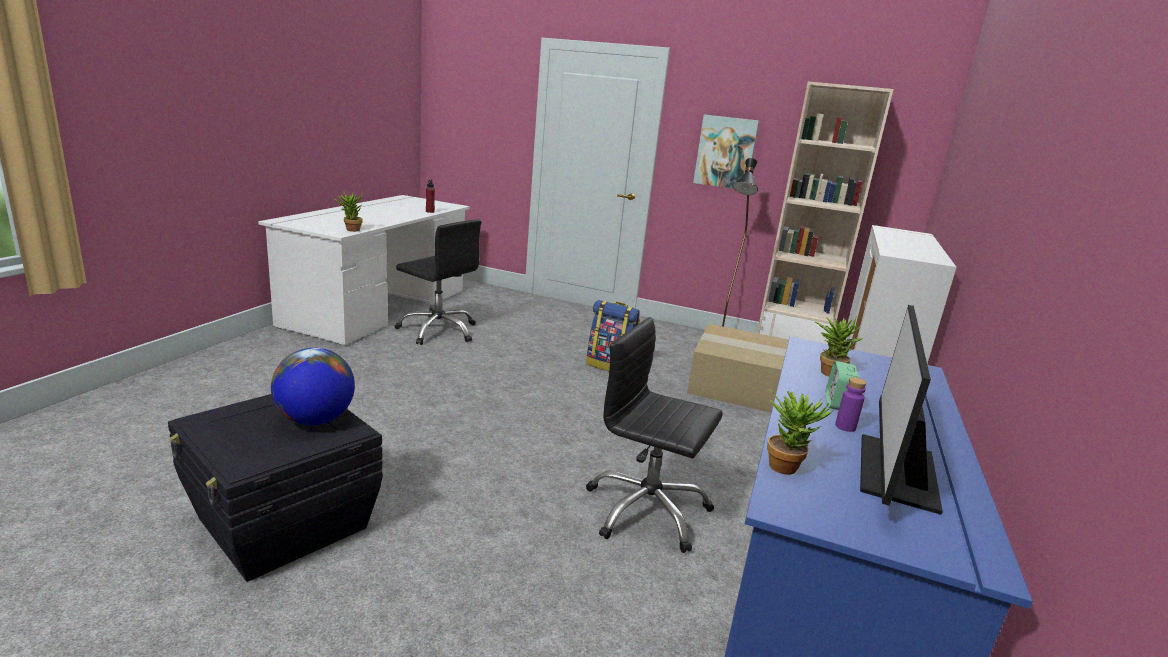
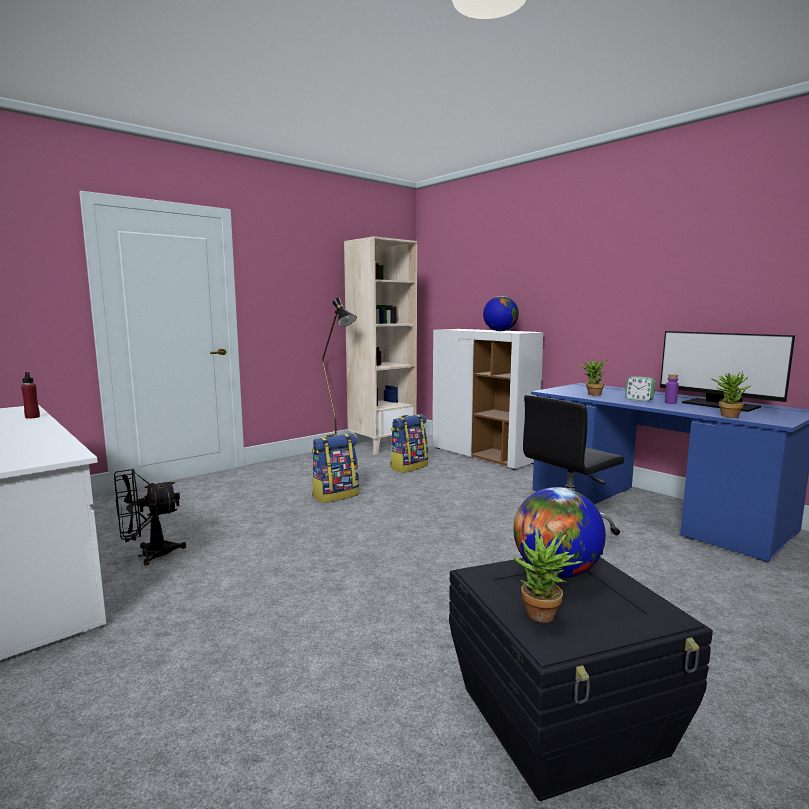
camera: 60 degrees left, 10 degrees down
potted plant [334,190,363,232] -> potted plant moved to [512,528,583,623]
black office chair [395,219,481,345] -> black fan [114,469,186,565]
cardboard box [687,324,789,413] -> backpack [390,414,428,473]
picture [693,114,759,189] -> none
none -> globe [483,296,519,331]

